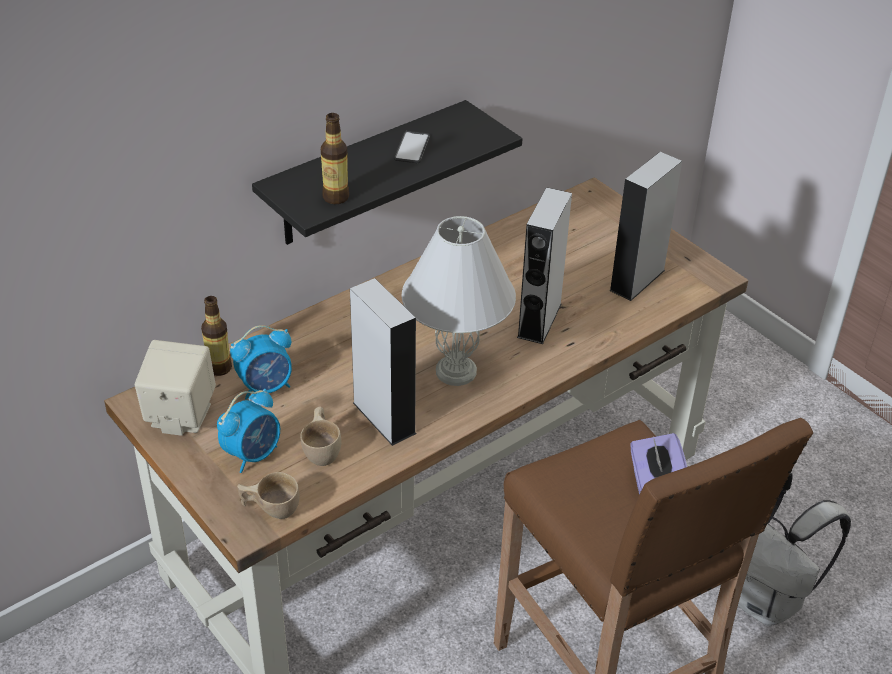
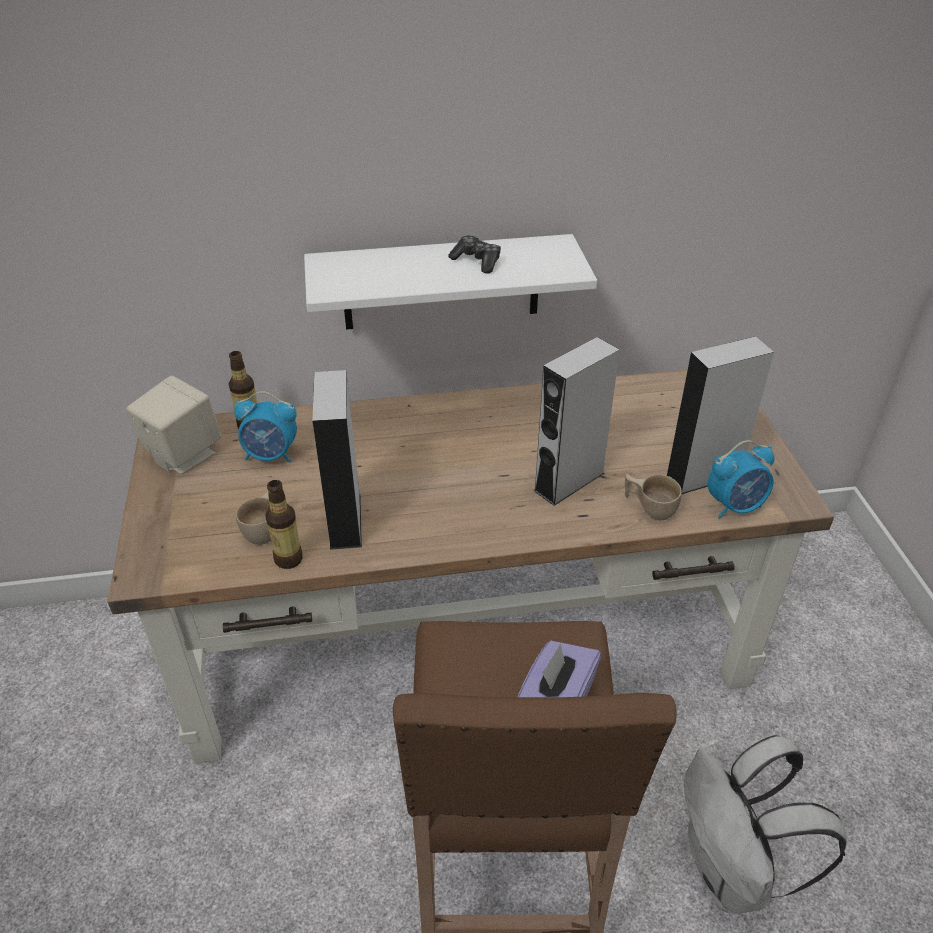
camera: 30 degrees right, 0 degrees up
alarm clock [217,389,280,473] -> alarm clock moved to [708,440,774,519]
beige cup [237,472,300,519] -> beige cup moved to [625,474,682,520]
black shelf [252,100,523,245] -> white shelf [304,234,597,330]
bottle [321,113,349,204] -> bottle moved to [265,480,303,569]
phone [394,131,430,163] -> game controller [448,235,501,274]
white table lamp [402,216,516,386] -> none

